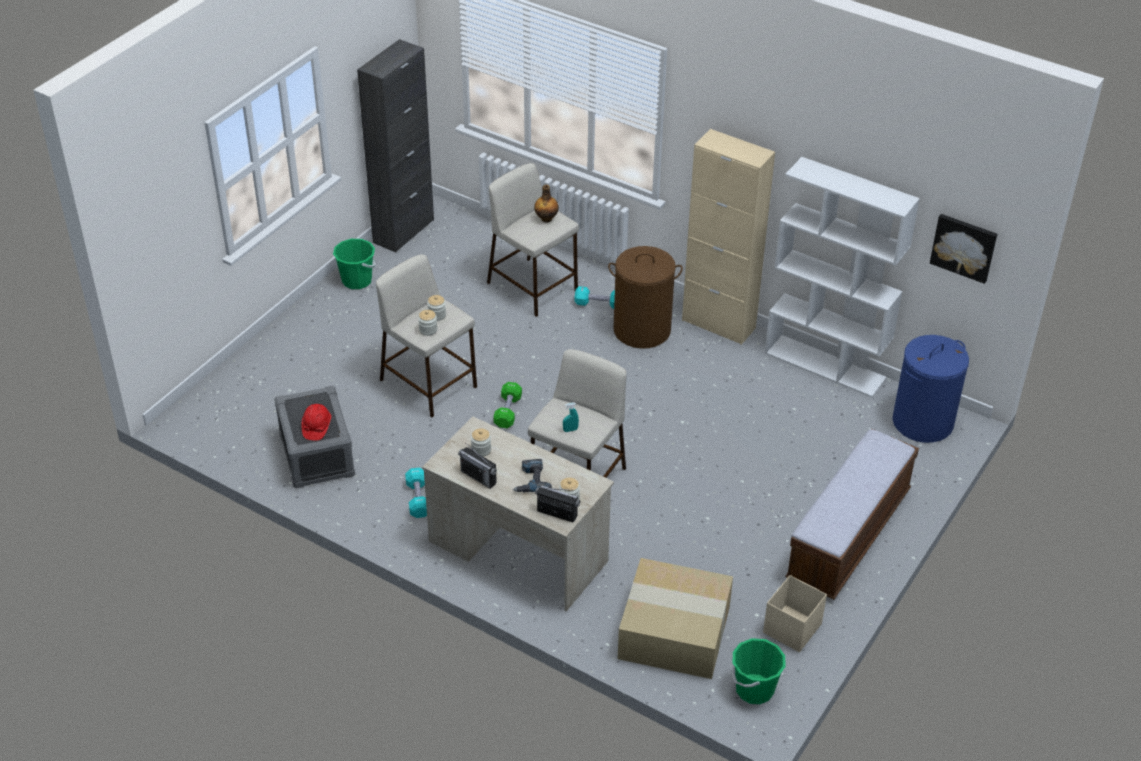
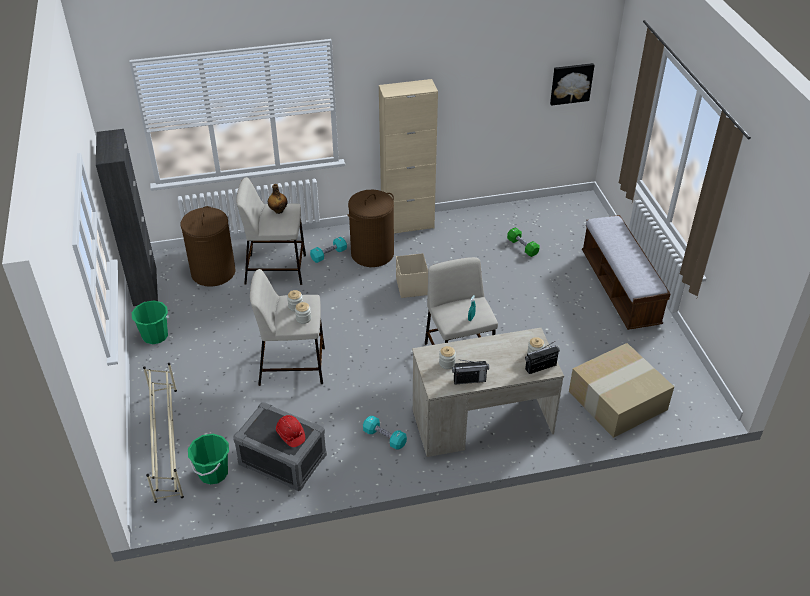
camera: 45 degrees left, 0 degrees up
green dumbbell [494,382,522,428] -> green dumbbell moved to [507,227,540,257]
power drill [513,459,552,492] -> none
green bucket [731,638,786,704] -> green bucket moved to [188,434,229,485]
beige storage box [763,575,827,652] -> beige storage box moved to [396,253,428,298]
white bookcase [764,157,920,398] -> none
blue laundry basket [892,335,969,443] -> none
none -> beige shoe rack [143,363,184,503]
none -> brown laundry basket [181,206,236,287]

